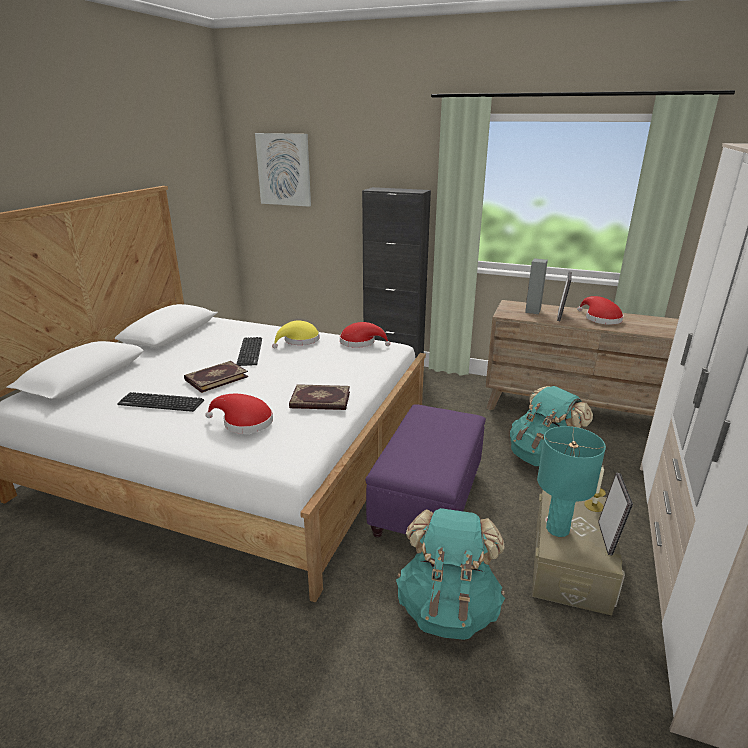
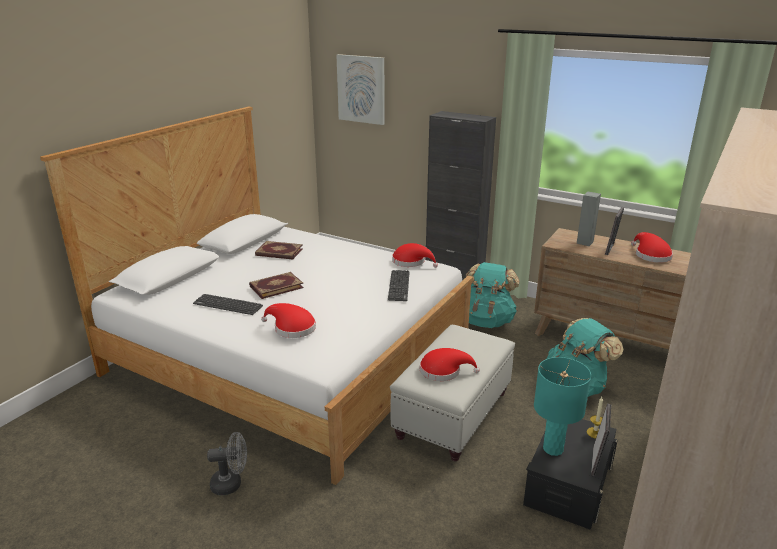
camera: 10 degrees right, 0 degrees up
keyboard [236,337,262,366] -> keyboard moved to [388,270,410,301]
yellow hat [272,321,320,348] -> none
book [289,384,350,410] -> book moved to [255,241,303,260]
purple ottoman [365,404,486,537] -> white ottoman [390,325,515,461]
turquoise backpack [396,508,505,640] -> turquoise backpack moved to [466,262,519,328]
beige storage box [532,489,625,615] -> black storage box [523,419,618,530]
none -> grey fan [207,432,247,495]
none -> red hat [420,348,480,381]

